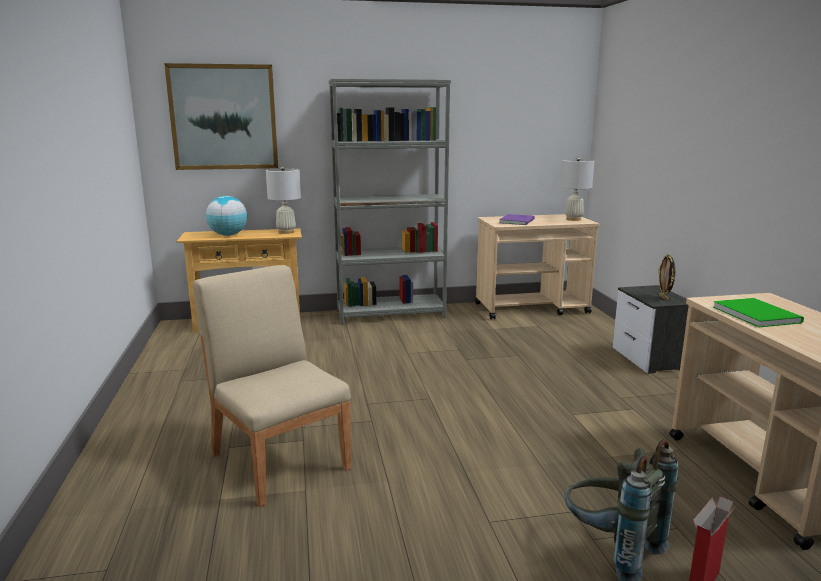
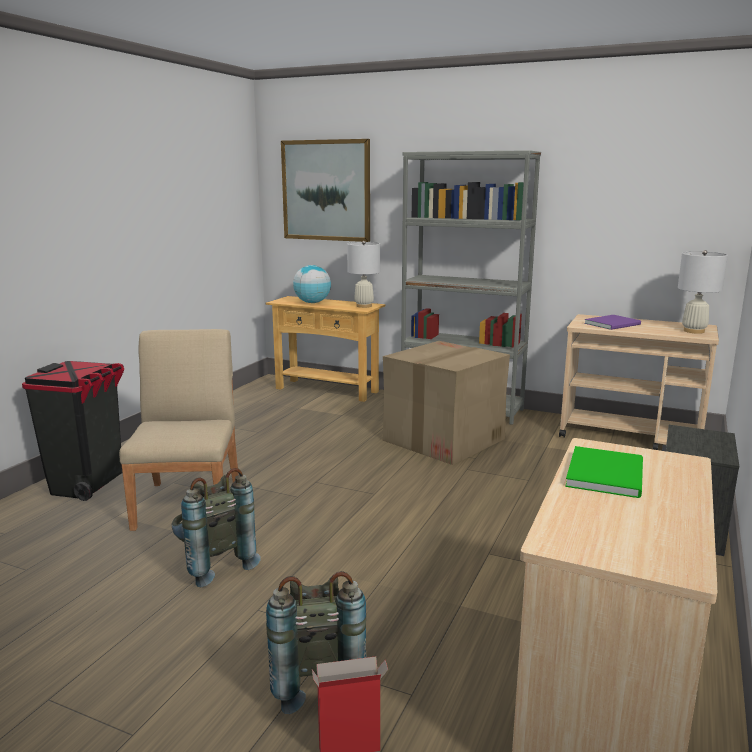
camera: 35 degrees right, 0 degrees up
picture frame [658,254,675,301] -> none
none -> black trash can [22,361,124,501]
none -> grey backpack [172,468,261,587]
none -> cardboard box [383,341,510,465]

